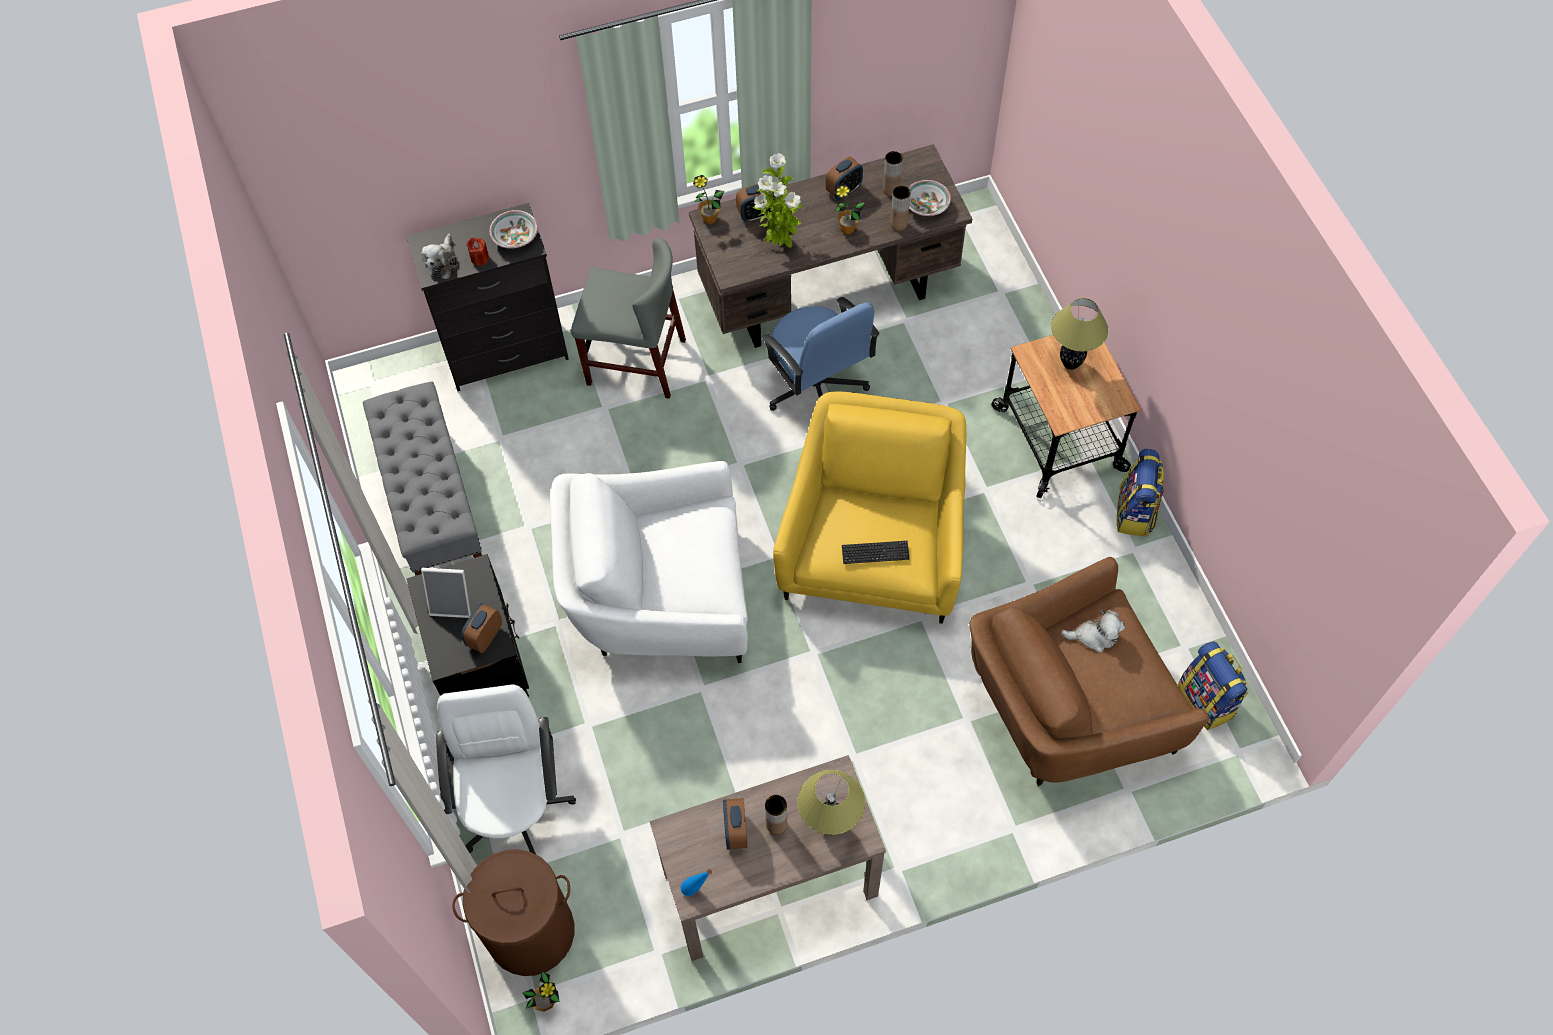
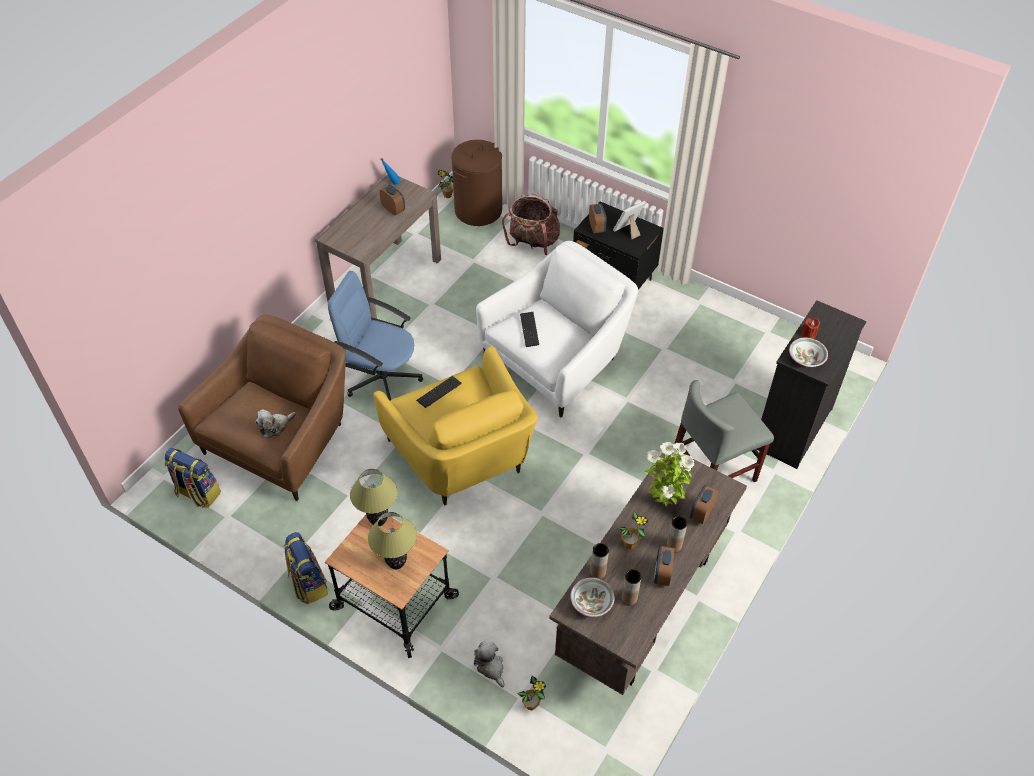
camera: 140 degrees right, 10 degrees down
grey bench [363,382,482,575] -> none
plush toy [421,234,458,279] -> plush toy moved to [474,642,505,688]
white office chair [436,684,576,854] -> backpack [502,193,560,255]
potted plant [693,175,724,224] -> potted plant moved to [517,676,546,710]
blue office chair [762,297,879,411] -> blue office chair moved to [328,271,423,401]
brown vase [765,795,787,835] -> brown vase moved to [667,516,687,552]
table lamp [798,770,865,835] -> table lamp moved to [350,469,398,526]
none -> keyboard [520,312,539,347]

